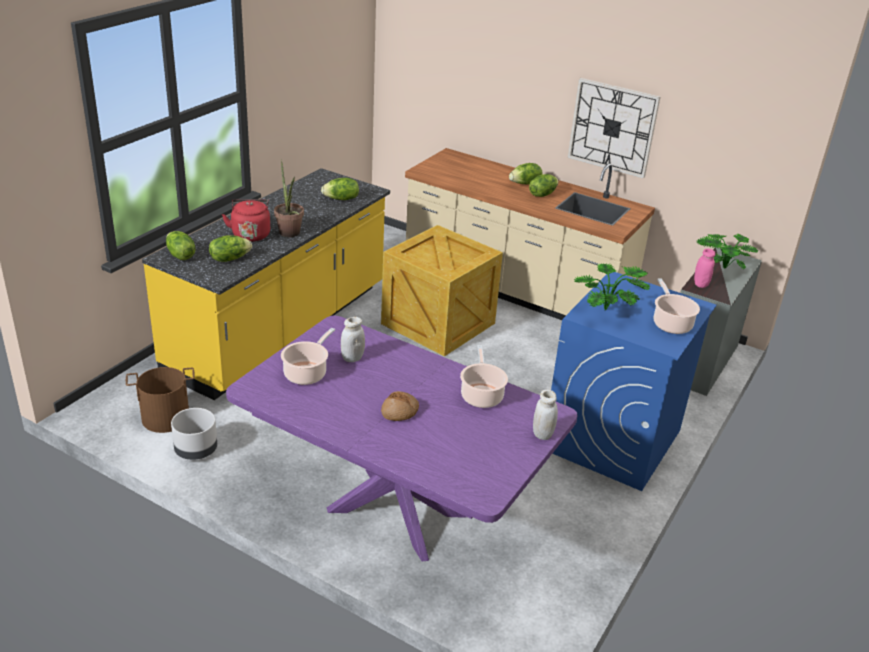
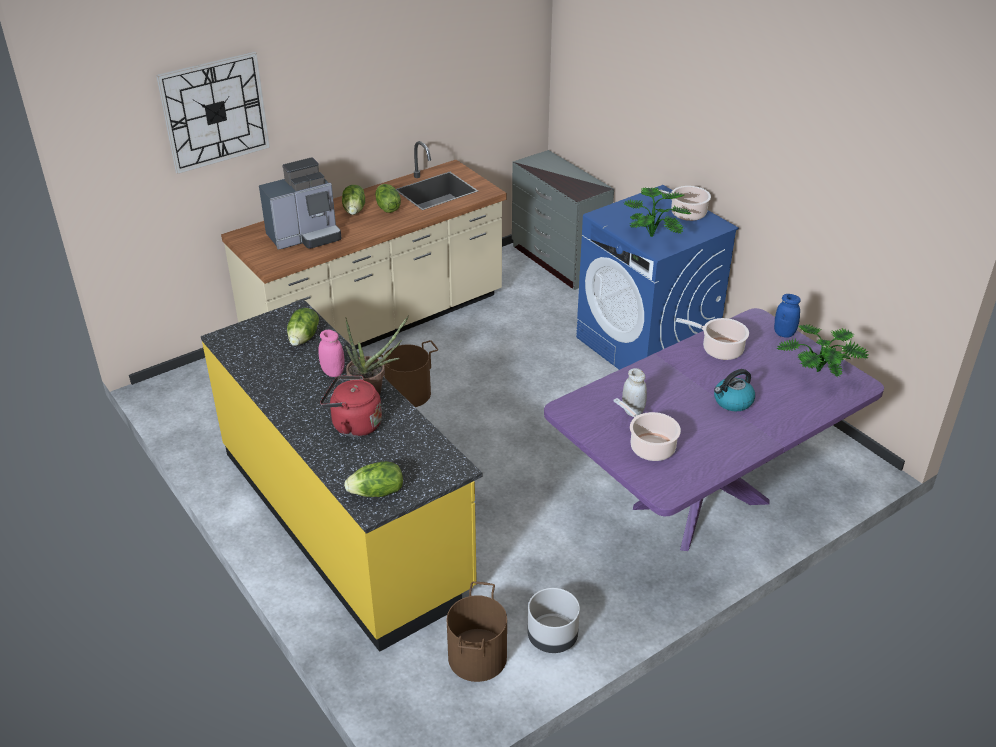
camera: 65 degrees left, 5 degrees up
lettuce [209,236,252,262] -> none
crate [381,225,503,356] -> brown bucket [379,340,438,407]
bread [381,391,419,421] -> kettle [714,369,755,411]
white jar [533,389,558,440] -> blue jar [774,294,801,338]
wall clock [567,78,661,179] -> wall clock moved to [156,51,270,174]
pink jar [694,249,715,288] -> pink jar moved to [318,330,345,377]
potted plant [697,234,759,269] -> potted plant moved to [776,324,868,377]
none -> coffee machine [259,158,342,250]

